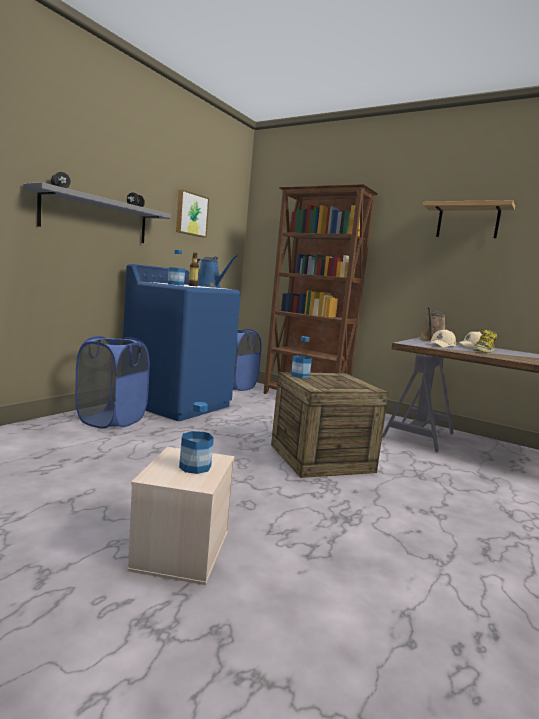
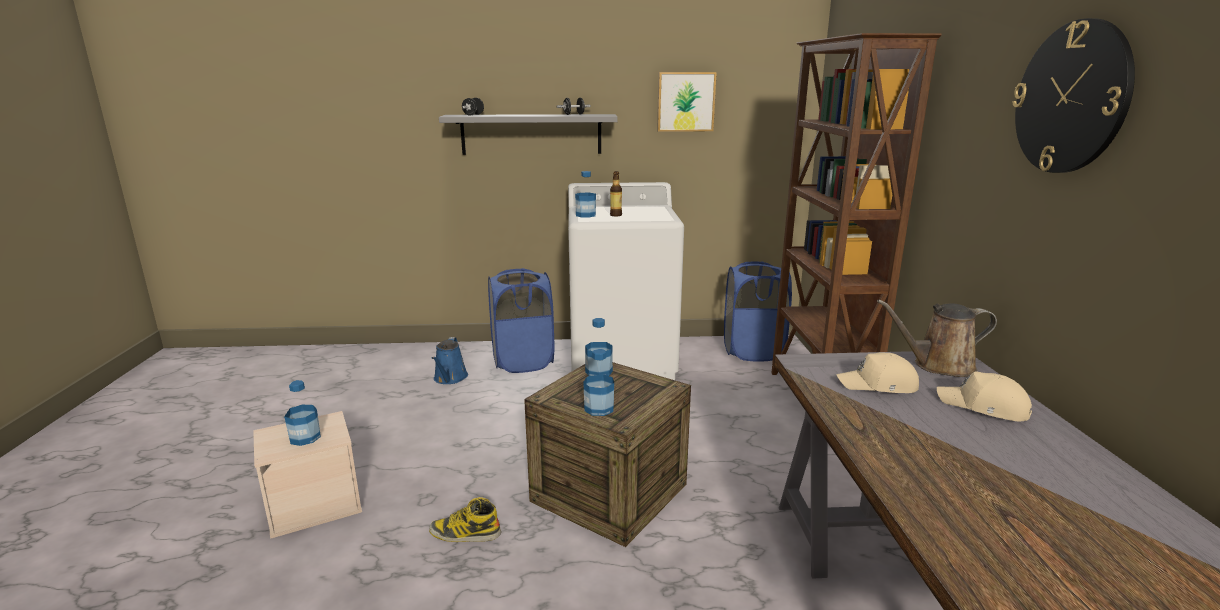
camera: 55 degrees right, 10 degrees up
blue washing machine [123,264,241,421] -> white washing machine [568,182,684,380]
blue watering can [197,255,238,288] -> blue watering can moved to [432,337,468,384]
shelf [423,200,515,238] -> wall clock [1013,18,1135,173]
boot [473,330,497,353] -> boot moved to [429,497,501,542]
none -> bottle [583,349,614,416]

